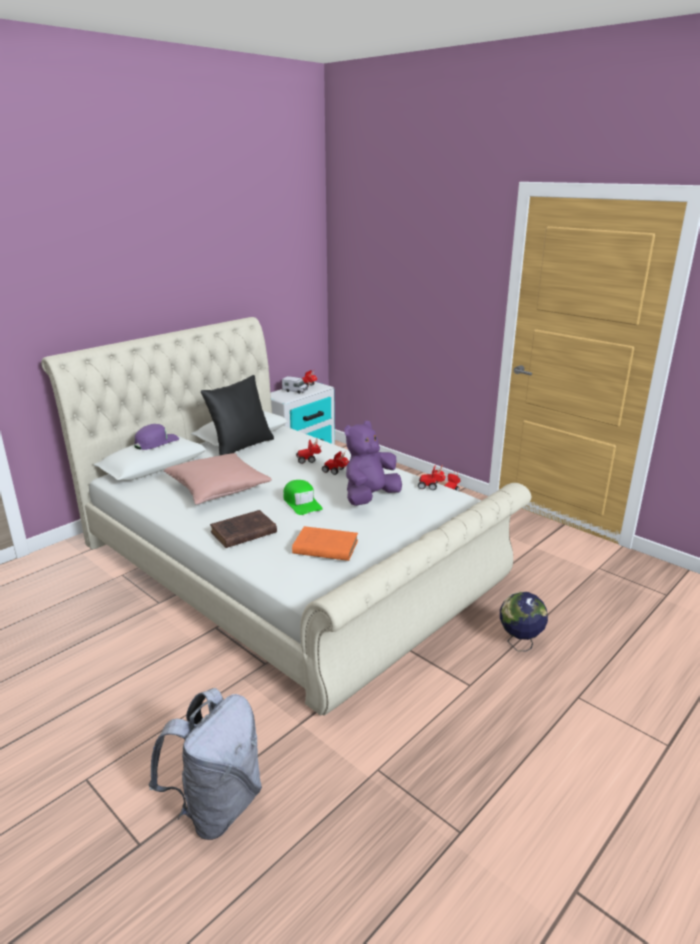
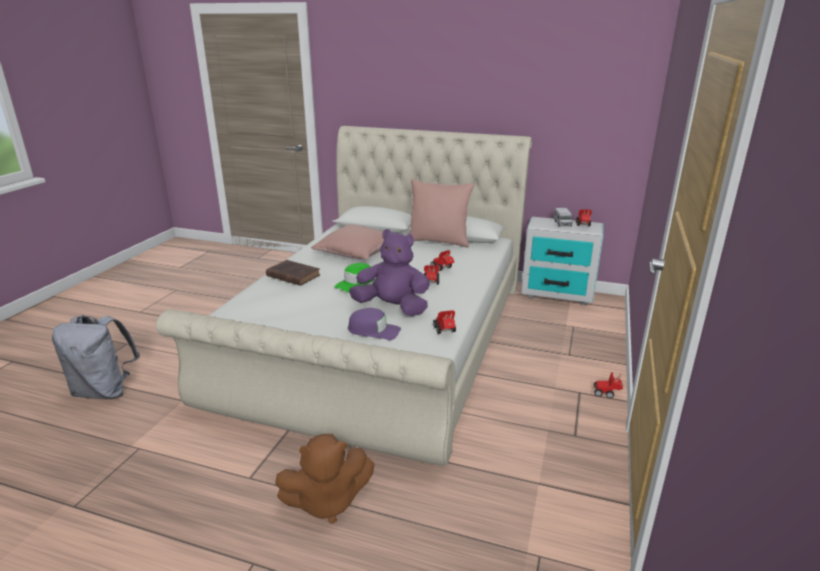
camera: 65 degrees right, 0 degrees up
purple cap [134,424,179,450] -> purple cap moved to [348,308,401,340]
black pillow [201,375,274,455] -> pink pillow [409,179,474,247]
orange book [292,526,358,561] -> none
globe [500,592,548,651] -> brown plush toy [275,434,374,524]

